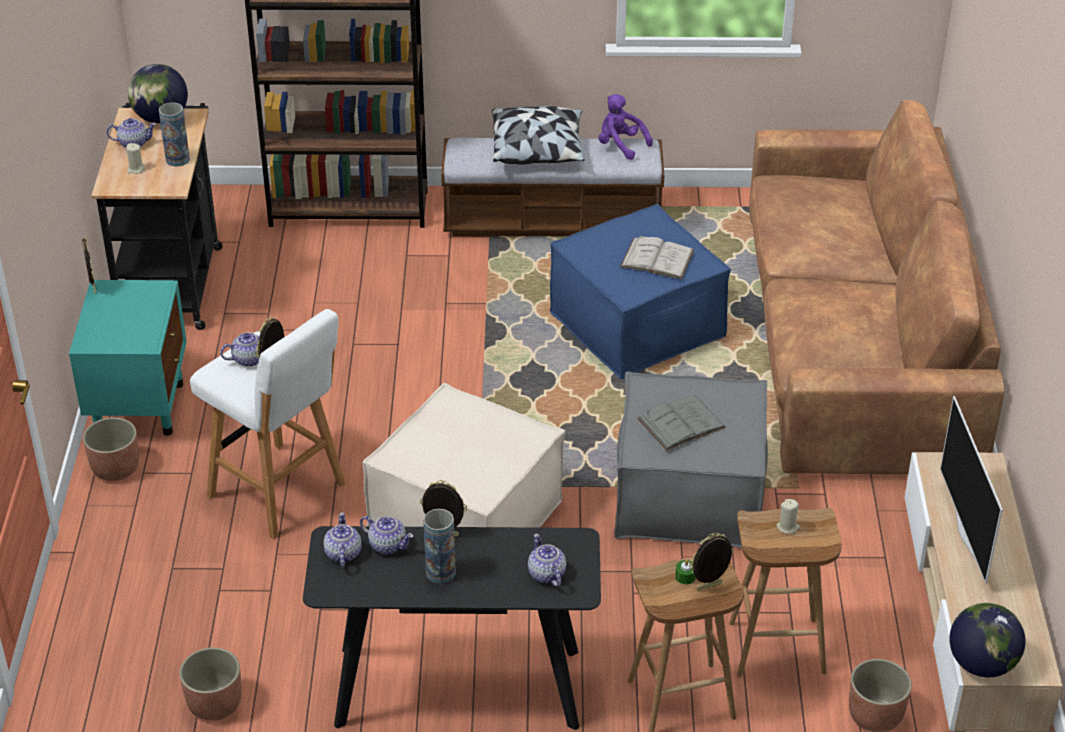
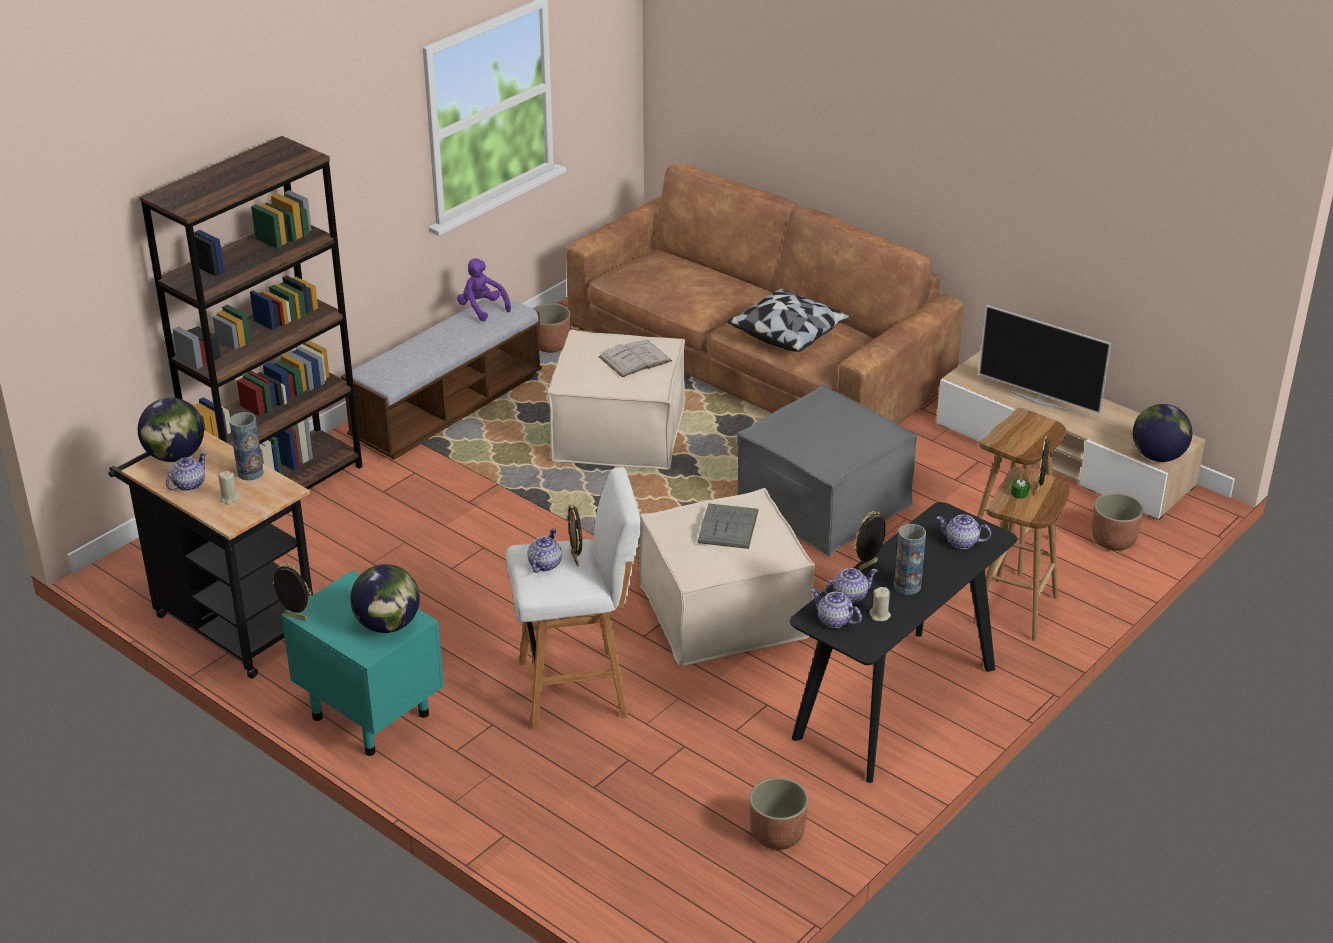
camera: 50 degrees left, 5 degrees down
planter [83,417,139,481] -> planter moved to [533,304,571,353]
pillow [492,106,585,165] -> pillow moved to [727,288,850,352]
blue ottoman [550,204,731,380] -> beige ottoman [548,330,685,470]
purple plush toy [598,94,653,160] -> purple plush toy turned 60 degrees clockwise [457,258,511,322]
grey book [637,395,726,451] -> grey book moved to [697,504,759,549]
beige candle [776,499,800,534] -> beige candle moved to [870,587,891,621]
none -> globe [350,564,420,633]

